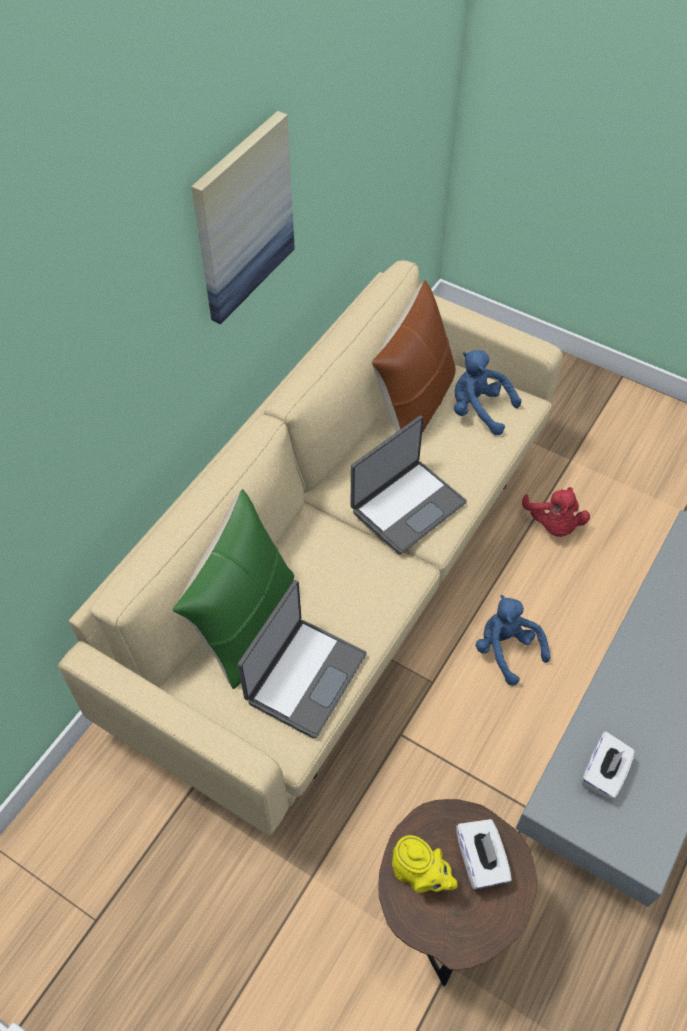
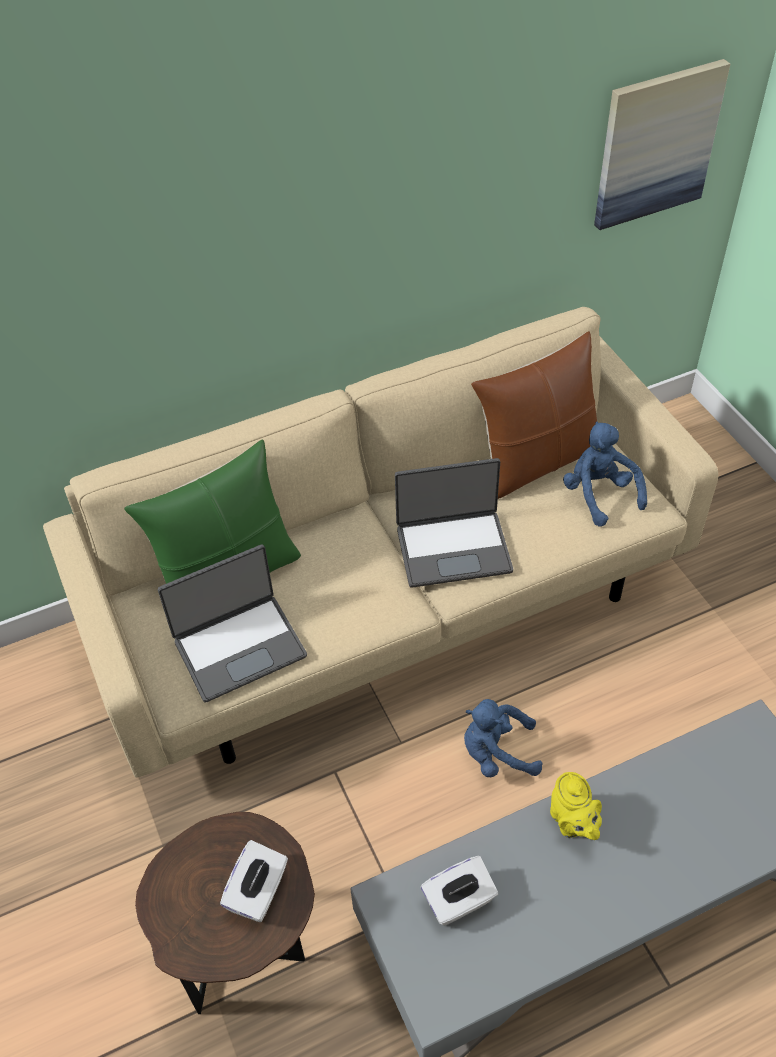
camera: 35 degrees right, 5 degrees down
picture [191,111,295,324] -> picture moved to [594,59,730,230]
yellow teapot [392,835,457,893] -> yellow teapot moved to [550,772,602,840]
blue plush toy [476,595,550,686] -> blue plush toy turned 90 degrees counterclockwise [464,699,543,778]
red plush toy [522,487,590,537] -> none

